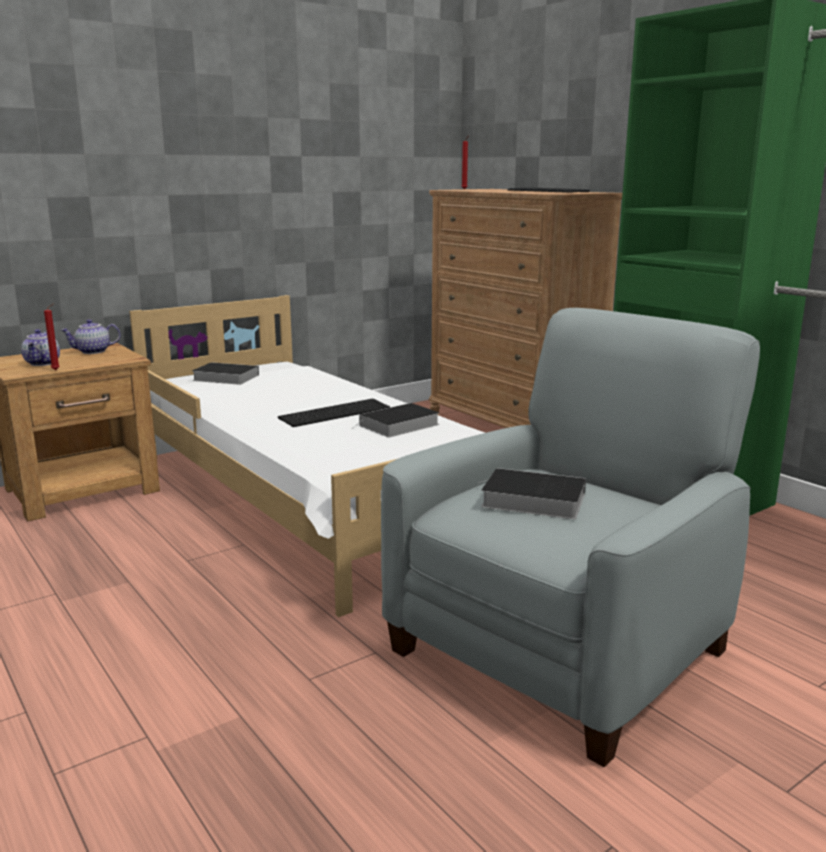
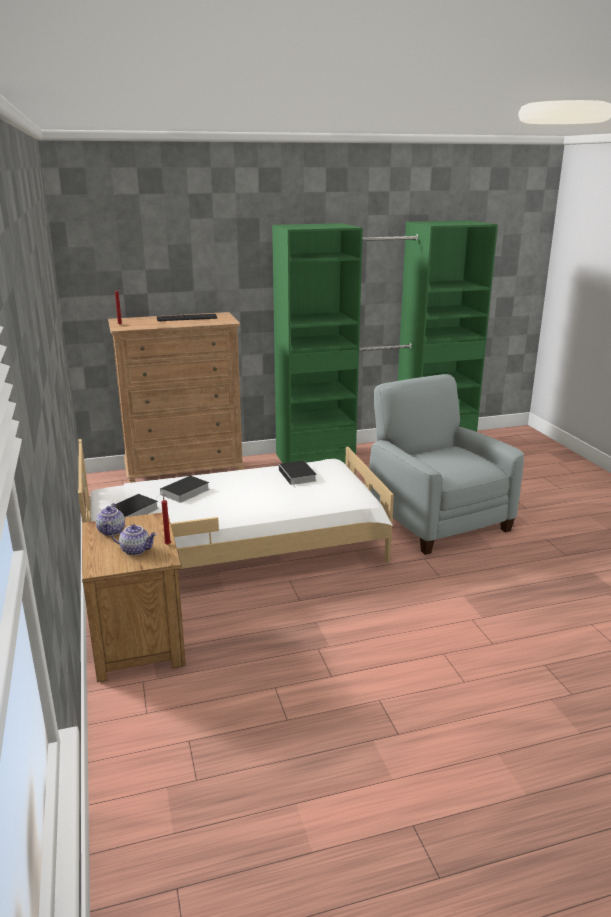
camera: 70 degrees left, 5 degrees up
keyboard [278,399,390,427] -> none
book [478,468,586,519] -> book moved to [156,476,210,503]

